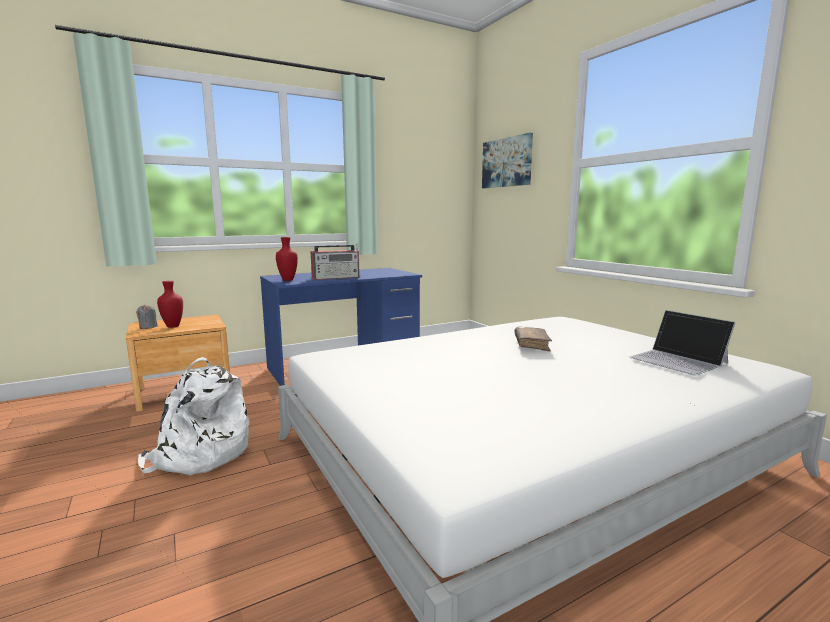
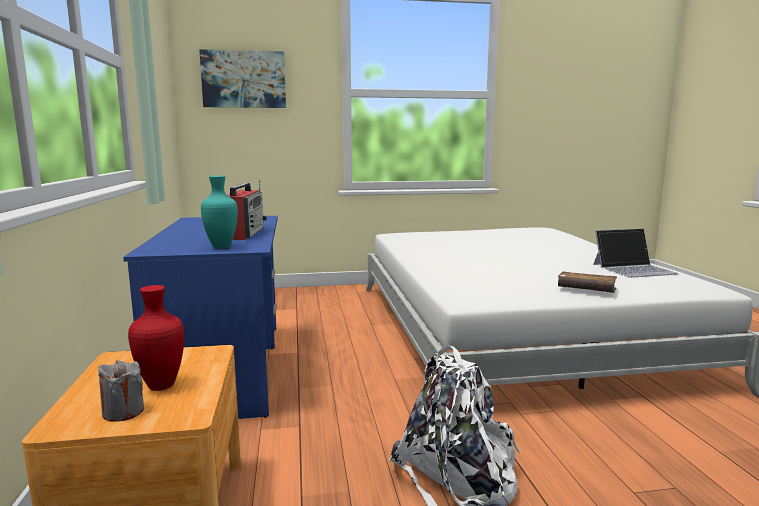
camera: 70 degrees left, 0 degrees up
red vase [276,237,298,281] -> turquoise vase [201,176,238,249]
brown book [515,327,552,352] -> brown book moved to [558,271,617,293]
laptop [629,310,736,376] -> laptop moved to [593,228,679,278]

